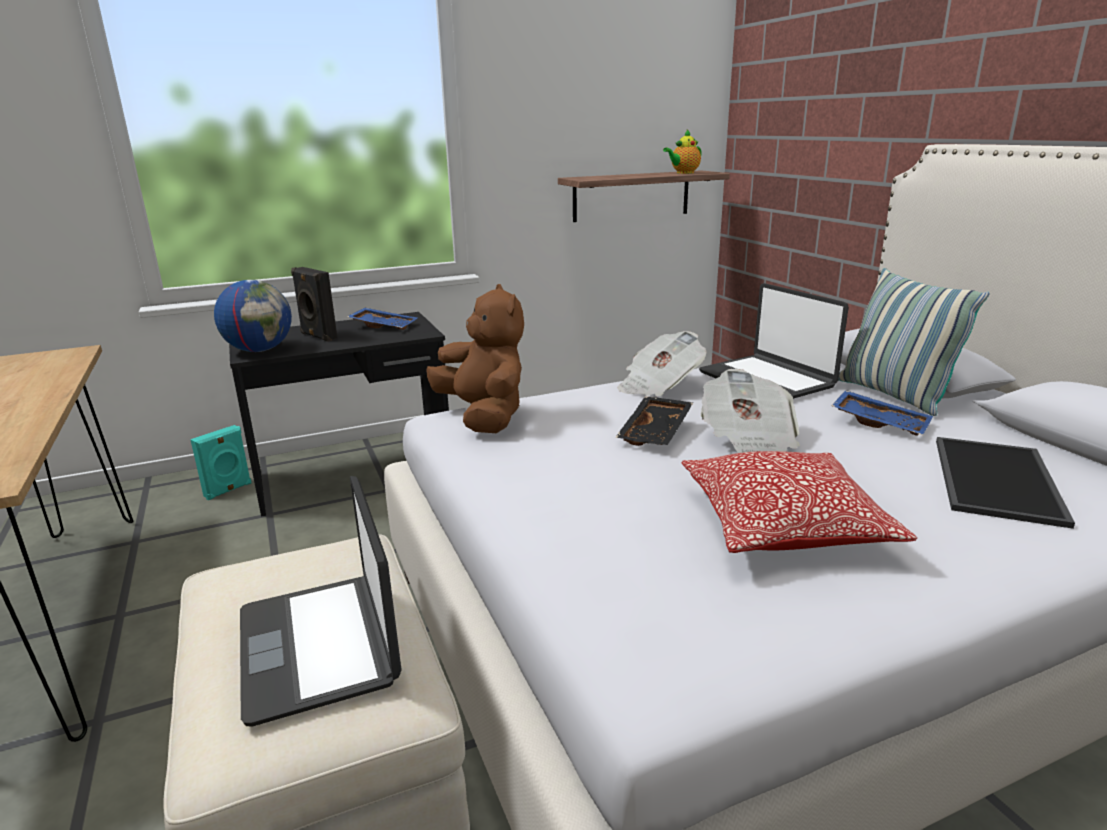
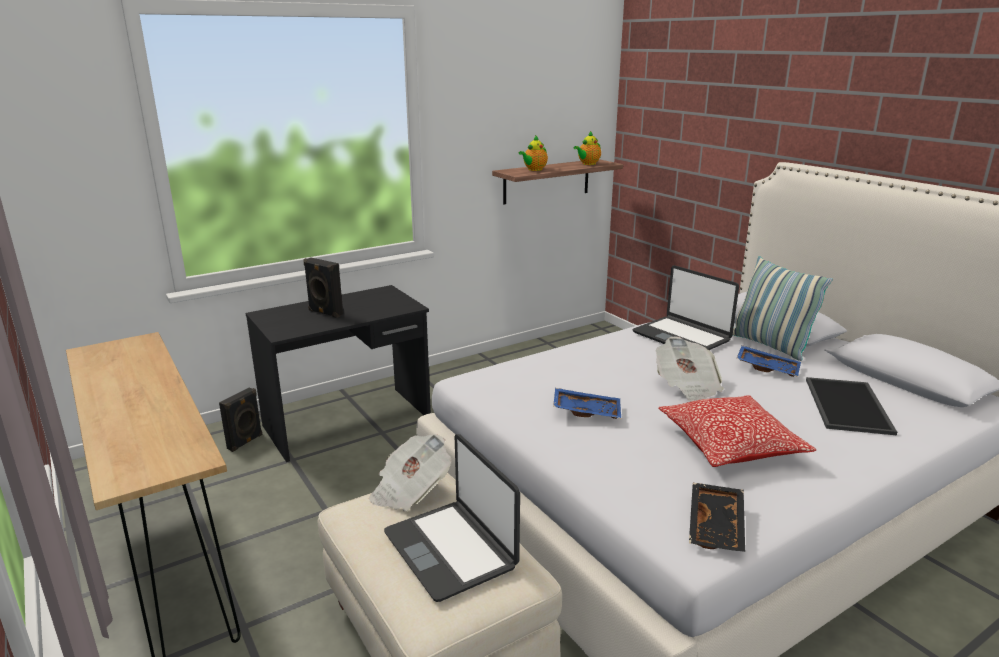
camera: 10 degrees left, 0 degrees up
turquoise speaker [190,425,252,500] -> black speaker [219,388,263,452]
globe [214,280,292,352] -> none
blue tray [347,308,417,330] -> blue tray moved to [553,388,621,419]
brown plush toy [426,284,524,433] -> none
black tray [615,396,694,446] -> black tray moved to [689,483,745,552]
newspaper [618,331,706,396] -> newspaper moved to [369,434,451,512]
none -> teapot [519,135,548,171]

